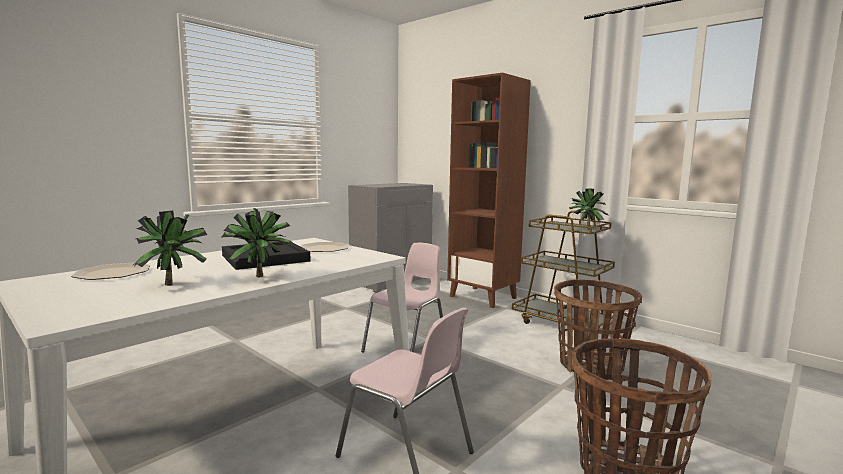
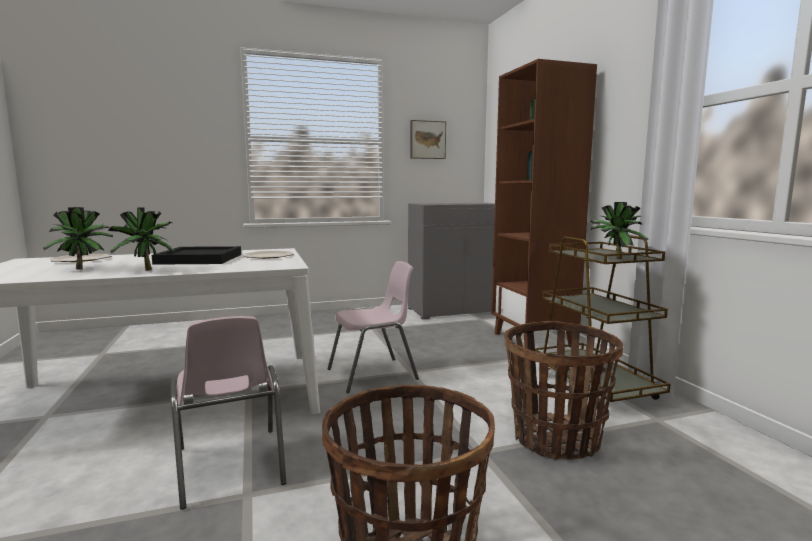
camera: 30 degrees right, 0 degrees up
none -> picture [410,120,446,159]

